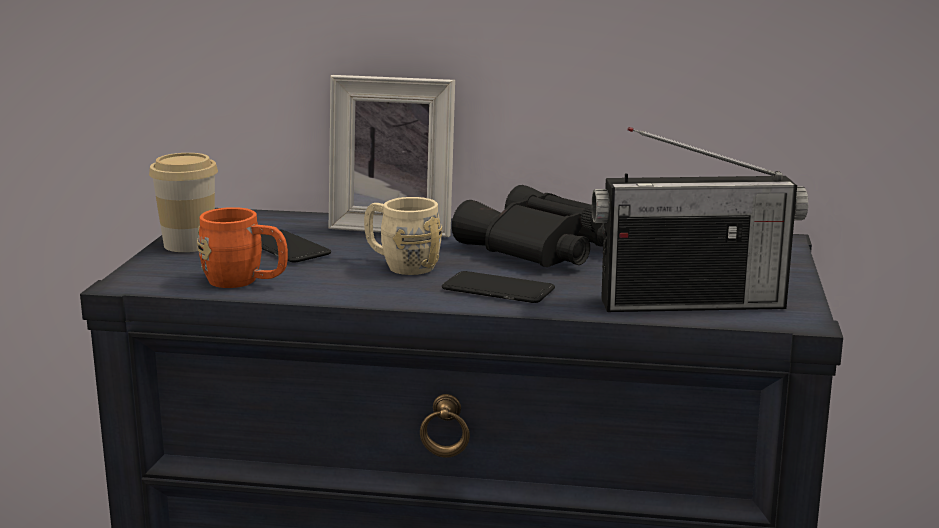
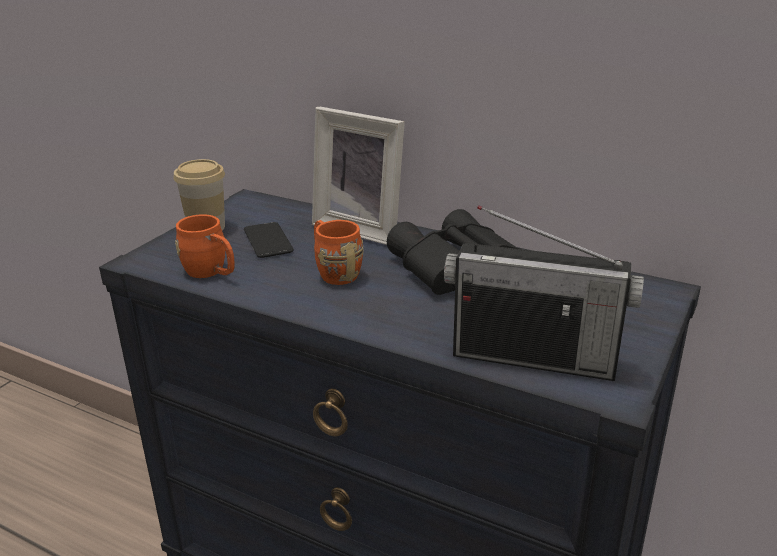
camera: 20 degrees right, 10 degrees up
beige mug [364,197,442,275] -> orange mug [314,220,364,285]
phone [442,271,555,303] -> none

